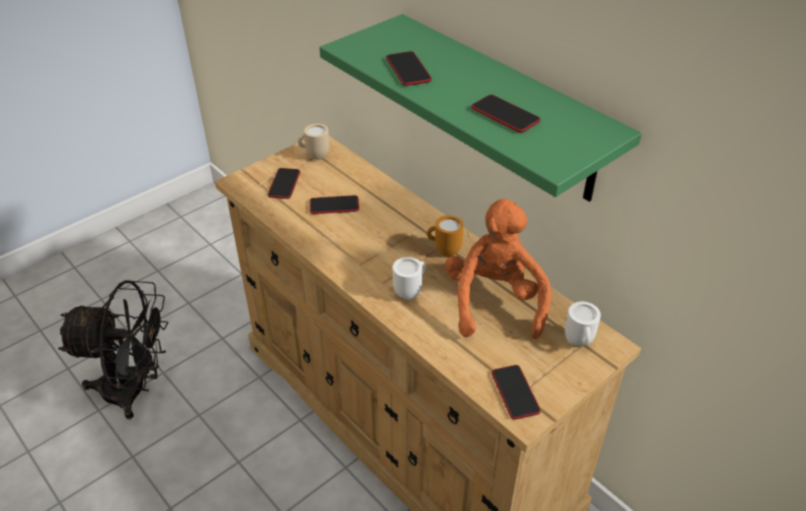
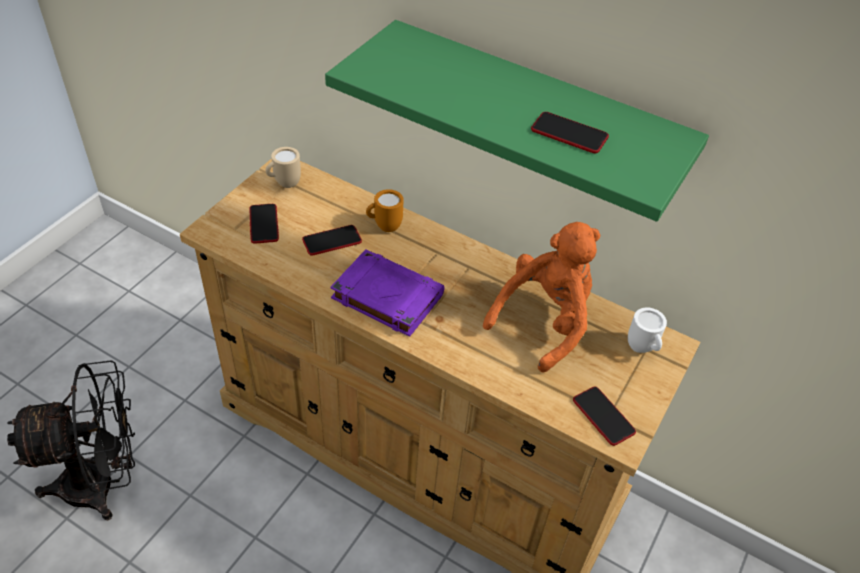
camera: 20 degrees left, 5 degrees up
phone [386,51,432,86] -> none
white mug [393,257,426,300] -> none
orange mug [427,215,464,256] -> orange mug moved to [366,189,404,232]
orange plush toy [445,199,551,339] -> orange plush toy turned 60 degrees clockwise [483,222,600,372]
none -> purple book [330,249,445,337]

